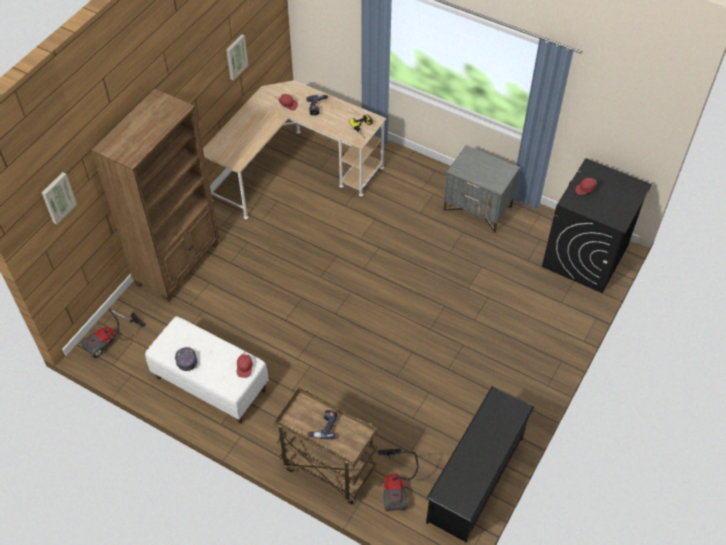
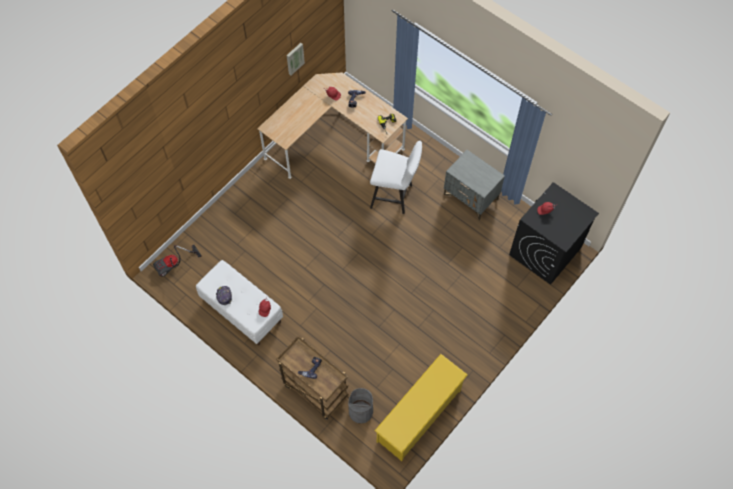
camera: 10 degrees right, 10 degrees up
picture [42,172,77,225] -> none
brown bookcase [91,88,219,302] -> none
vacuum cleaner [378,448,419,512] -> grey trash can [348,388,373,424]
black shoe rack [426,386,534,543] -> yellow shoe rack [375,354,468,461]
none -> white stool [370,141,422,214]

